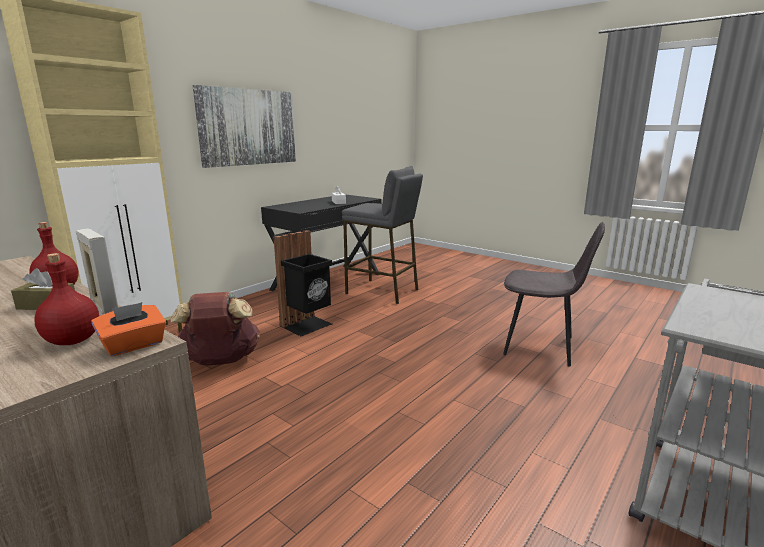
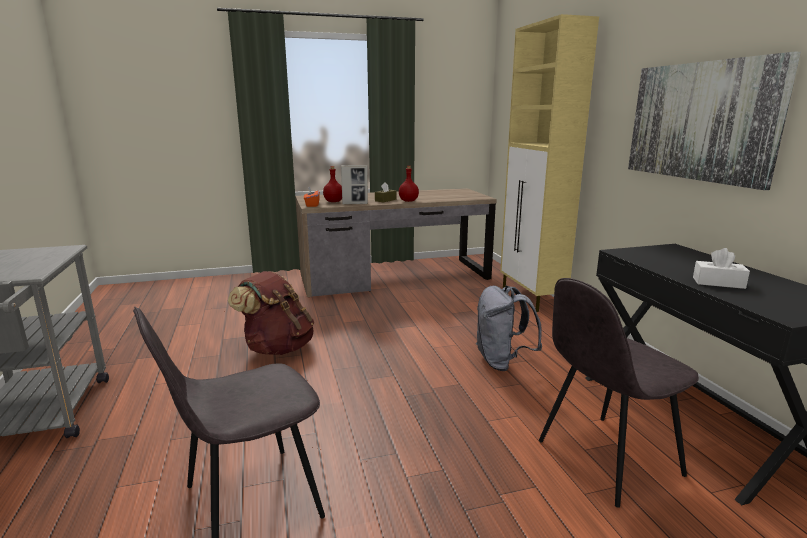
camera: 125 degrees right, 0 degrees up
brown backpack [171,292,260,365] -> brown backpack moved to [228,271,314,355]
black trash can [274,230,332,336] -> grey backpack [476,285,542,371]
grey stool [342,166,423,304] -> grey chair [539,278,699,508]

